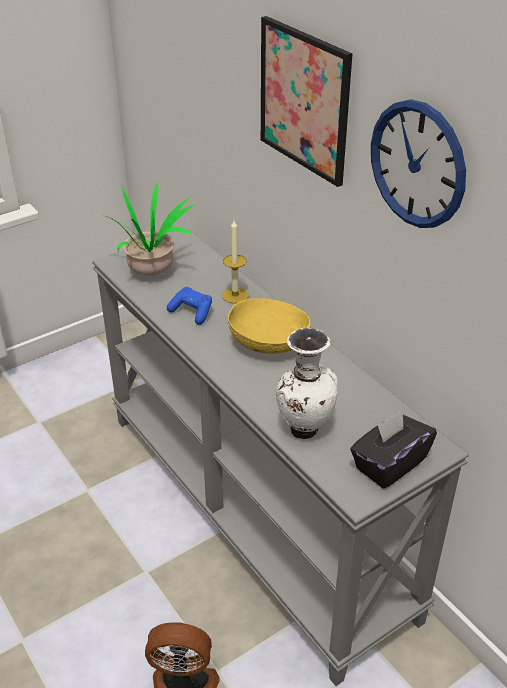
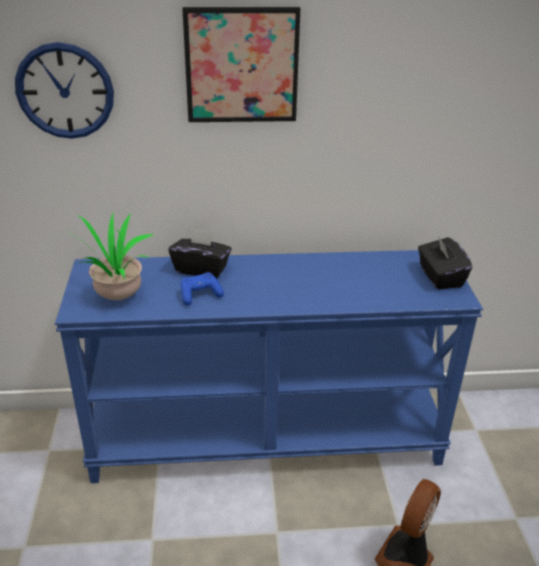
camera: 60 degrees left, 5 degrees down
grey console table [92,228,469,686] -> blue console table [55,250,483,483]
candle [222,220,249,303] -> black tissue box [168,227,231,279]
yellow bowl [228,298,311,354] -> none
white vase [276,328,338,439] -> none
wall clock [371,99,466,228] -> wall clock moved to [15,42,114,139]

